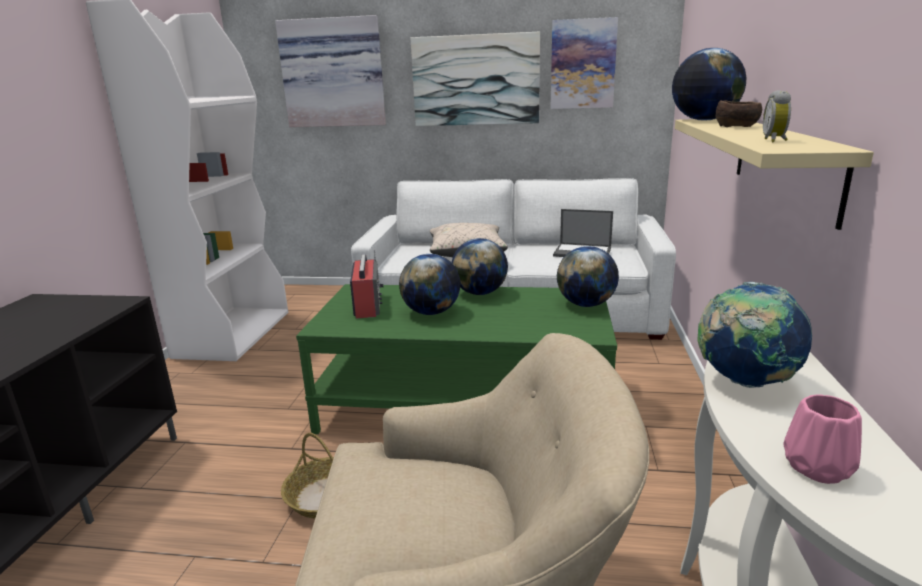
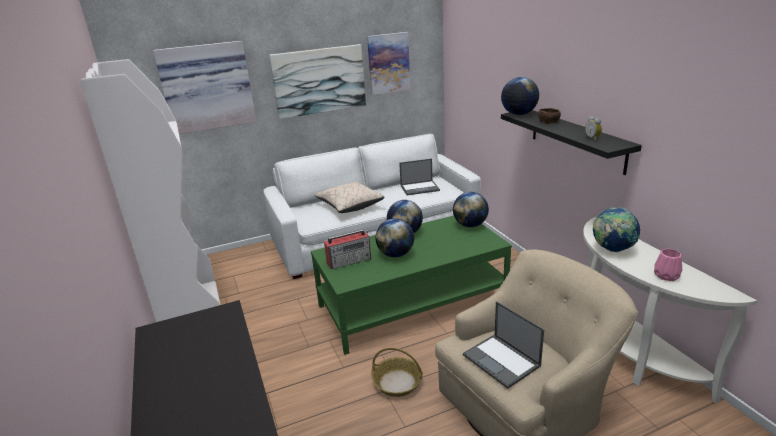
camera: 30 degrees left, 5 degrees up
radio [350,250,383,318] -> radio turned 105 degrees clockwise [324,230,371,269]
beige shelf [675,119,874,230] -> black shelf [501,110,642,175]
none -> laptop [463,301,544,389]

